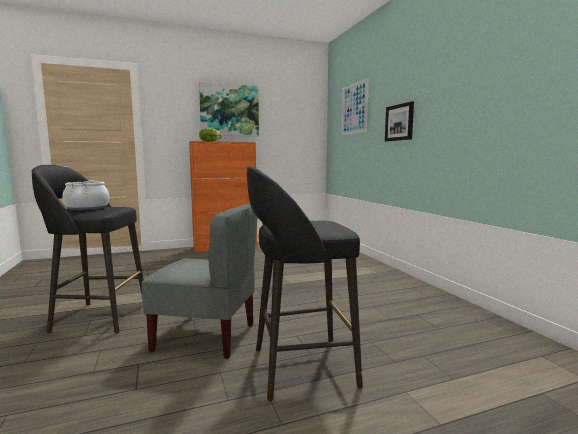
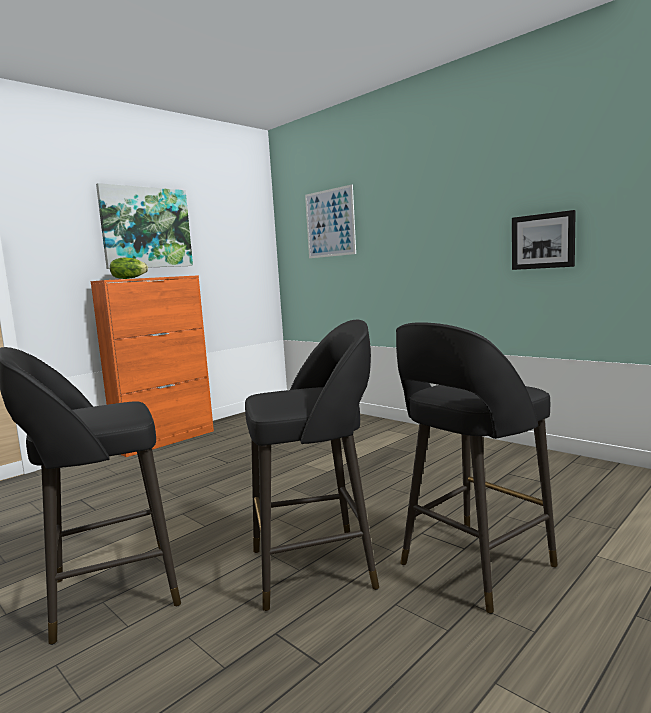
camera: 25 degrees left, 0 degrees up
cooking pot [62,180,109,210] -> none
grey chair [142,204,258,359] -> black stool [245,320,379,611]
picture [385,101,414,142] -> picture moved to [512,210,576,270]

